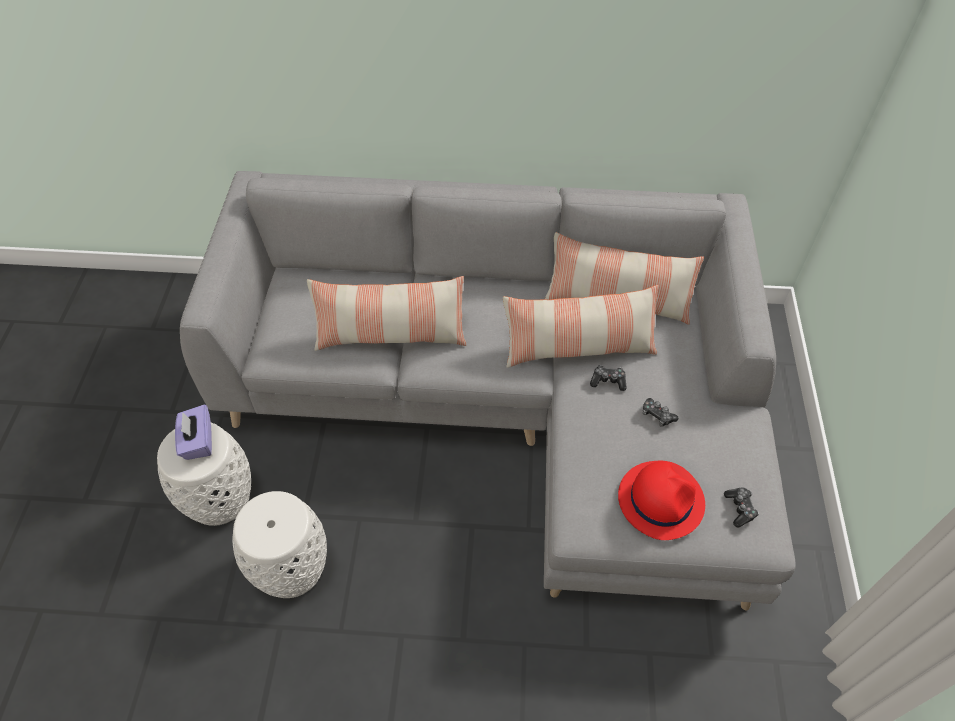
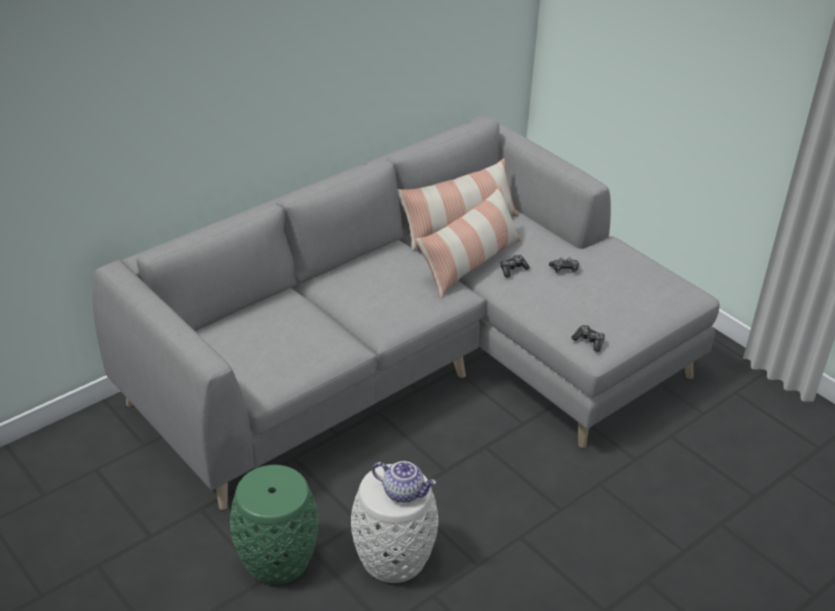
camera: 45 degrees left, 15 degrees down
white stool [157,423,251,526] -> green stool [230,465,319,585]
purple tissue box [175,404,212,460] -> none
pillow [307,276,467,351] -> none
red hat [618,461,705,540] -> none
game controller [724,487,759,528] -> game controller moved to [571,325,605,352]
none -> teapot [372,461,436,503]

